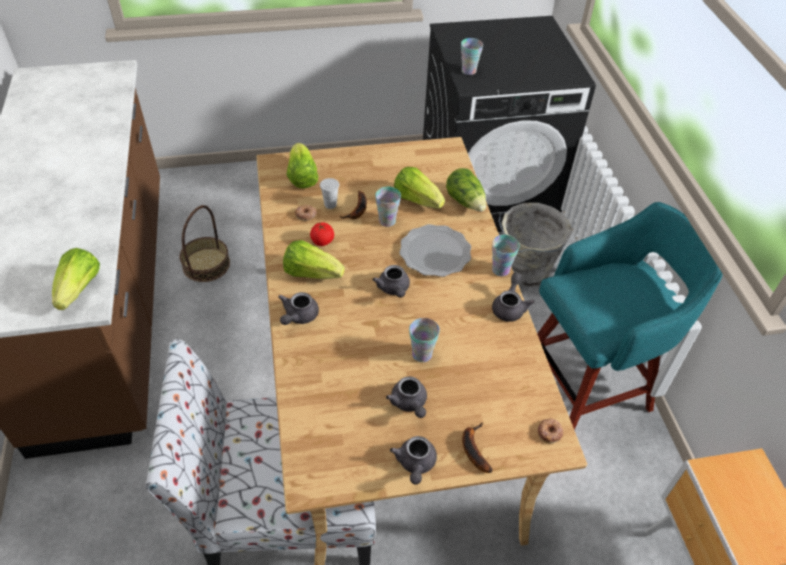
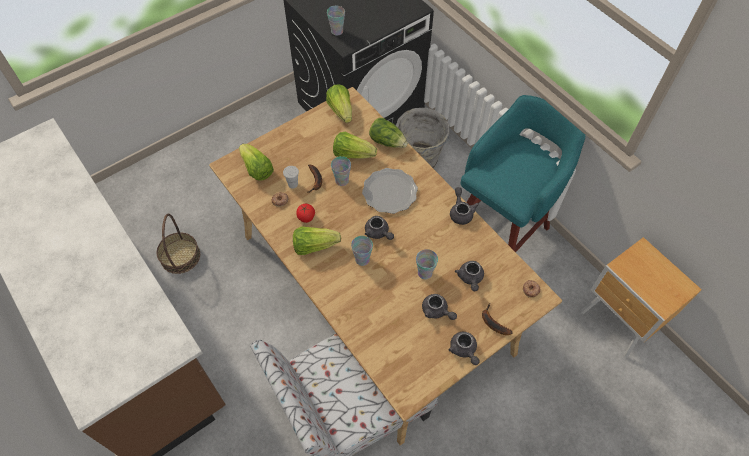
camera: 25 degrees left, 10 degrees up
lettuce [52,248,100,310] -> lettuce moved to [326,84,352,123]
grey teapot [278,292,319,325] -> grey teapot moved to [455,261,484,291]
cup [492,235,520,276] -> cup moved to [351,236,373,266]

